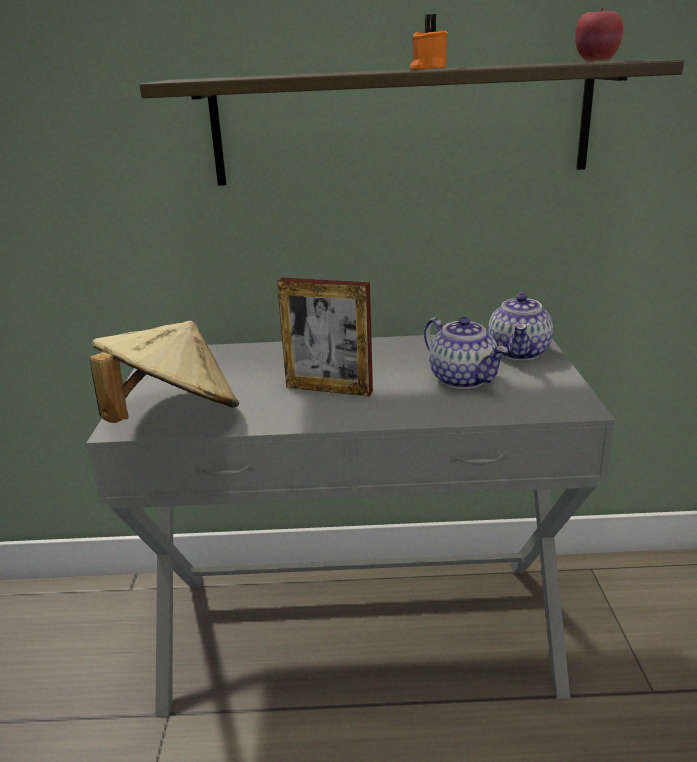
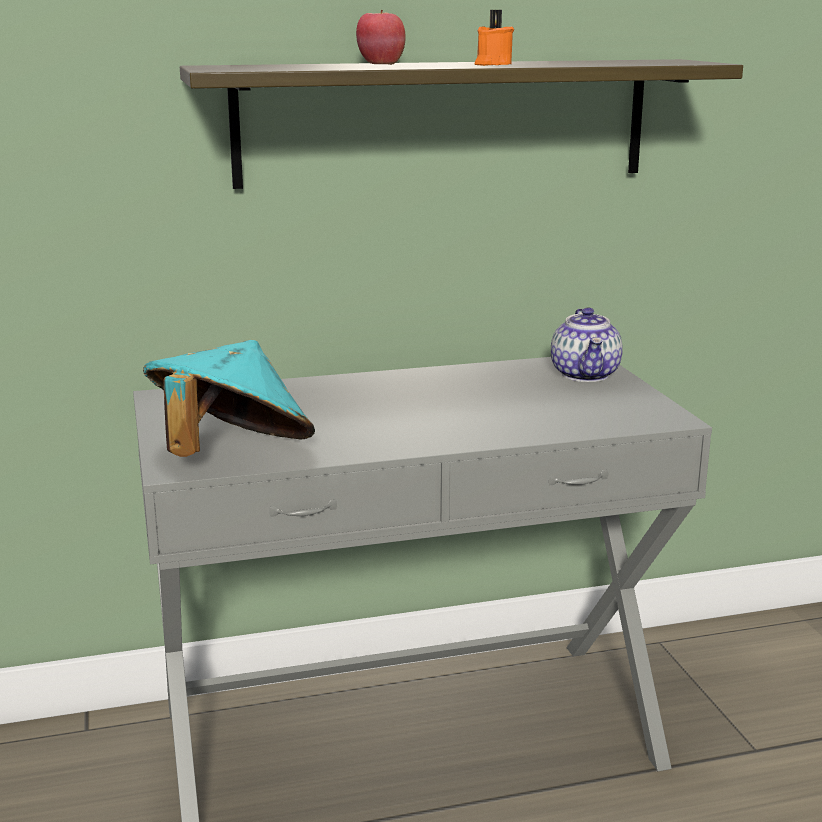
camera: 15 degrees left, 5 degrees down
beige hat [90,321,239,423] -> turquoise hat [143,340,315,457]
picture frame [277,278,373,396] -> none
teapot [424,317,508,389] -> none
apple [575,8,623,61] -> apple moved to [356,10,406,65]

